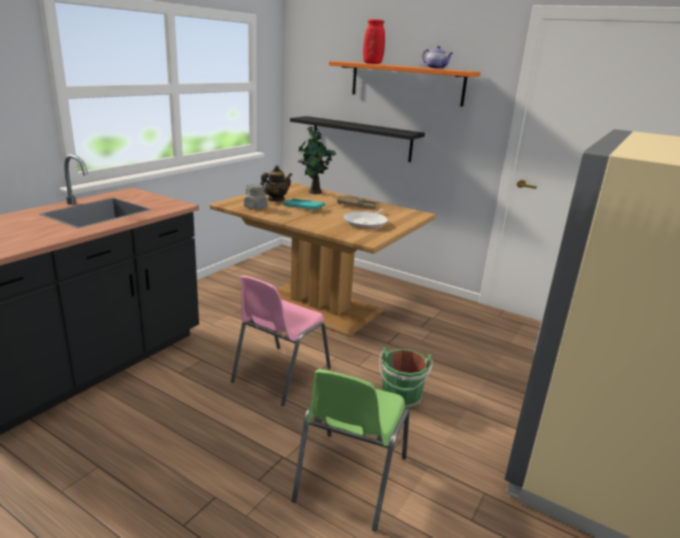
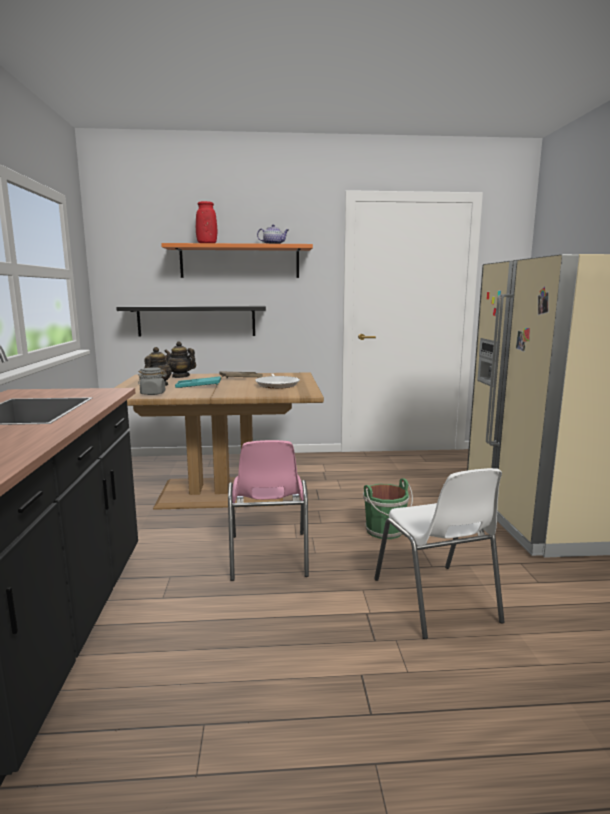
camera: 35 degrees left, 10 degrees down
green chair [292,369,410,531] -> white chair [374,468,505,639]
potted plant [297,126,336,194] -> teapot [164,341,196,378]

